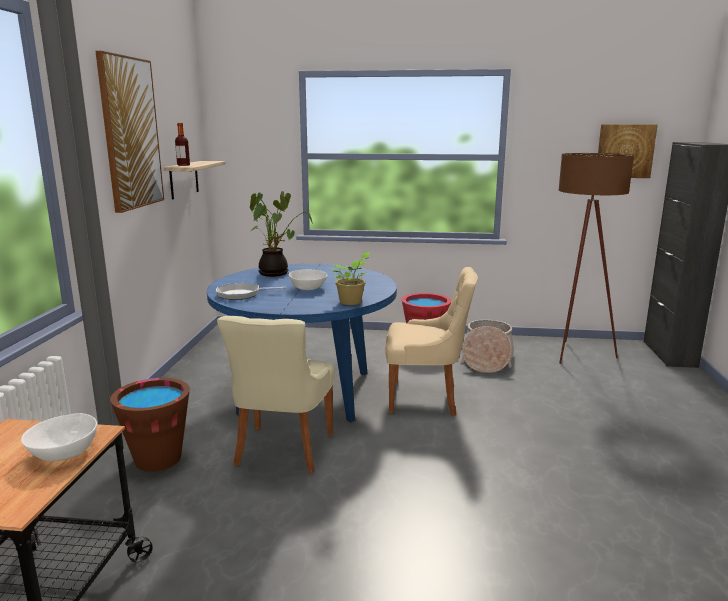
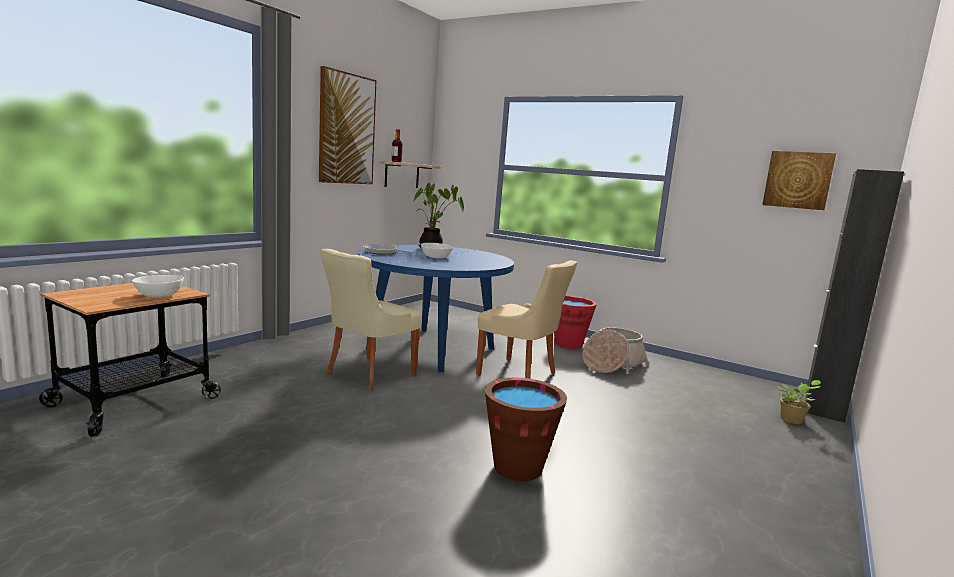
camera: 25 degrees right, 5 degrees down
brown bucket [110,378,190,472] -> brown bucket moved to [485,378,567,481]
potted plant [330,252,370,305] -> potted plant moved to [777,380,822,424]
brown floor lamp [559,153,634,364] -> none

